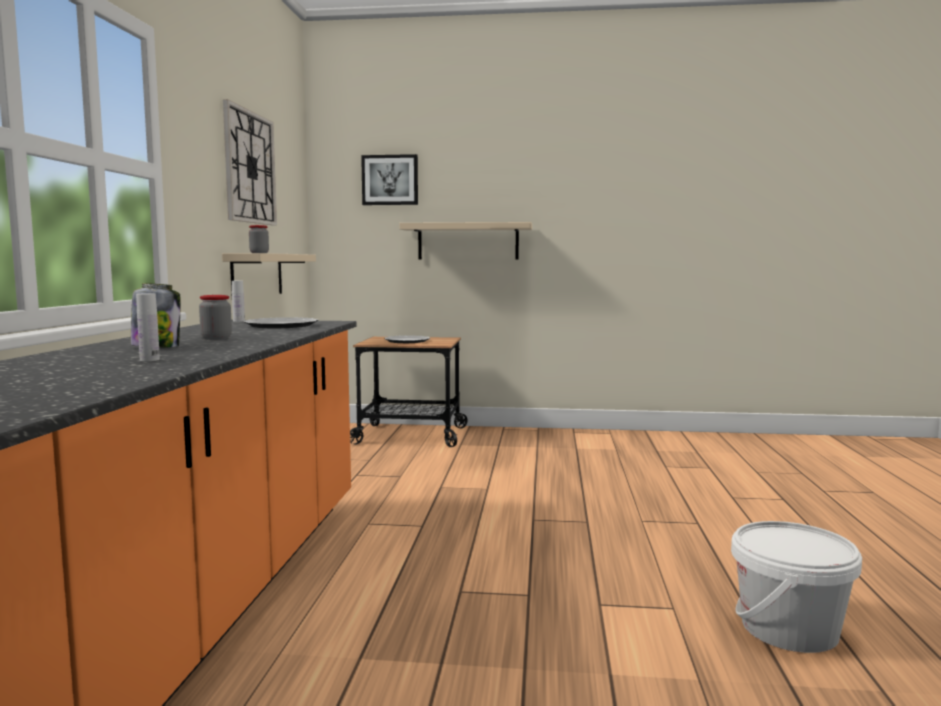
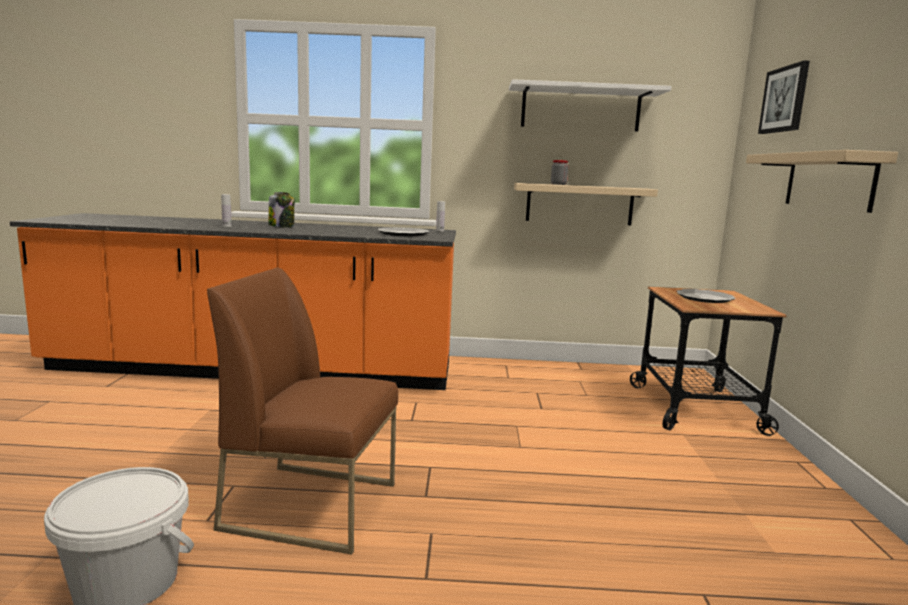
camera: 85 degrees right, 5 degrees up
jar [199,295,232,340] -> none
wall clock [223,99,277,226] -> white shelf [509,79,672,131]
none -> brown chair [207,268,398,554]

